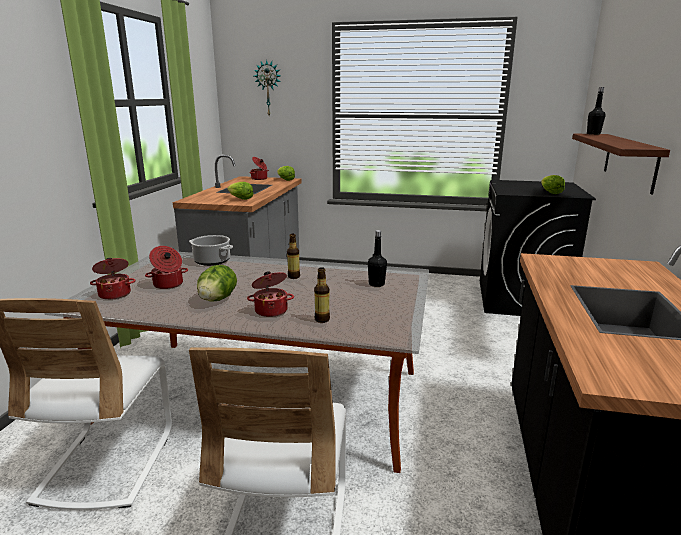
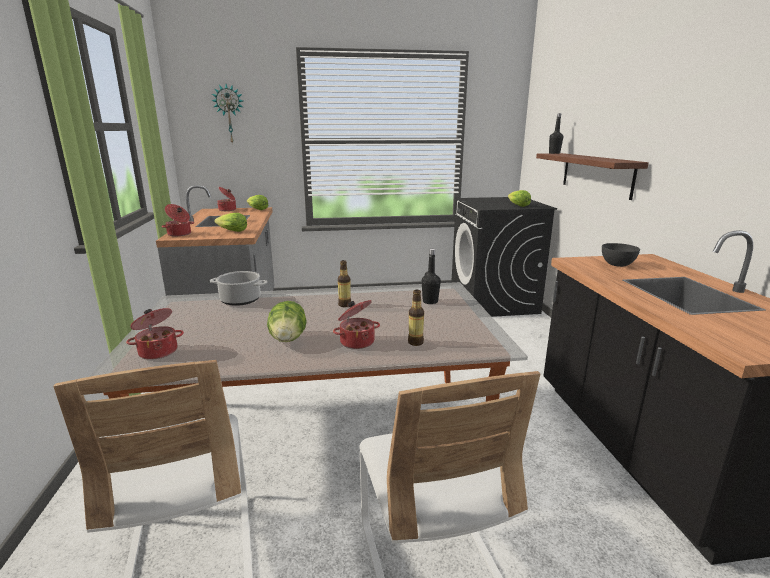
camera: 20 degrees left, 0 degrees up
cooking pot [145,246,188,289] -> cooking pot moved to [161,204,194,236]
none -> grey bowl [602,243,640,267]

